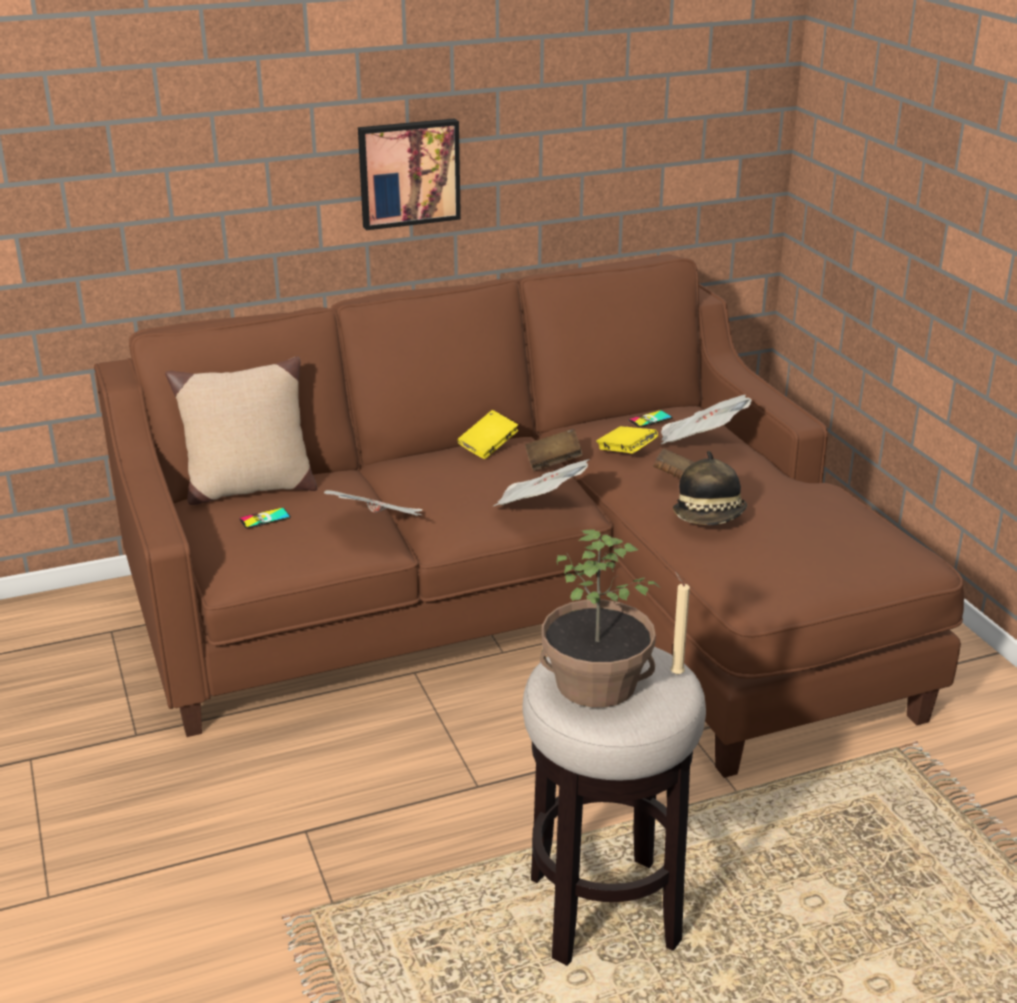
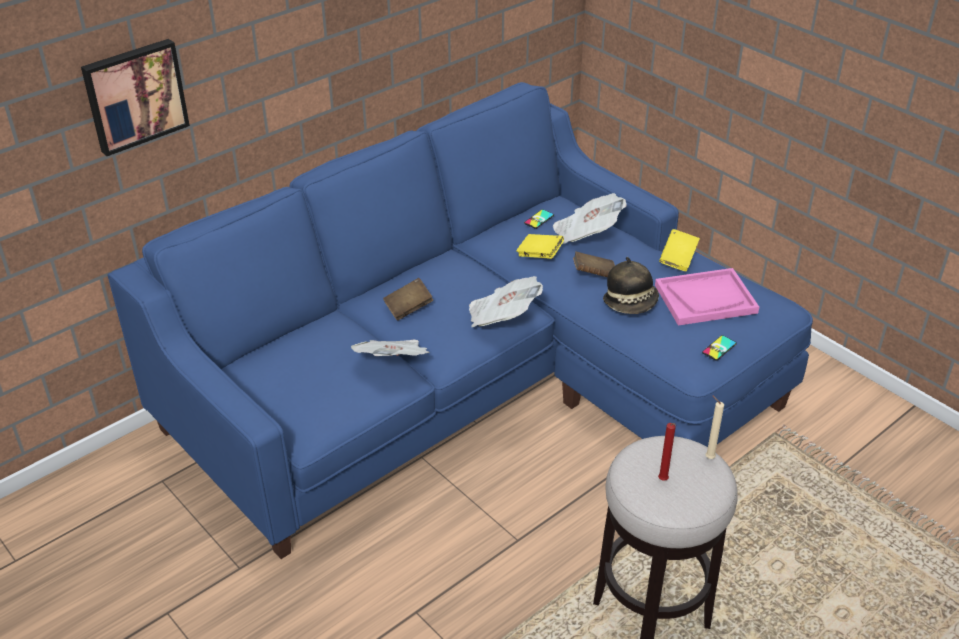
camera: 20 degrees left, 10 degrees up
brown sofa [94,254,964,778] -> blue sofa [107,82,813,559]
beige pillow [165,356,317,505] -> none
phone [240,508,291,529] -> phone moved to [702,335,737,360]
picture [358,118,461,230] -> picture moved to [81,39,190,156]
yellow book [458,410,518,459] -> yellow book moved to [659,229,700,271]
brown book [525,428,583,471] -> brown book moved to [383,278,433,320]
potted plant [540,529,660,708] -> red candle [658,423,676,481]
none -> pink tray [655,268,759,326]

